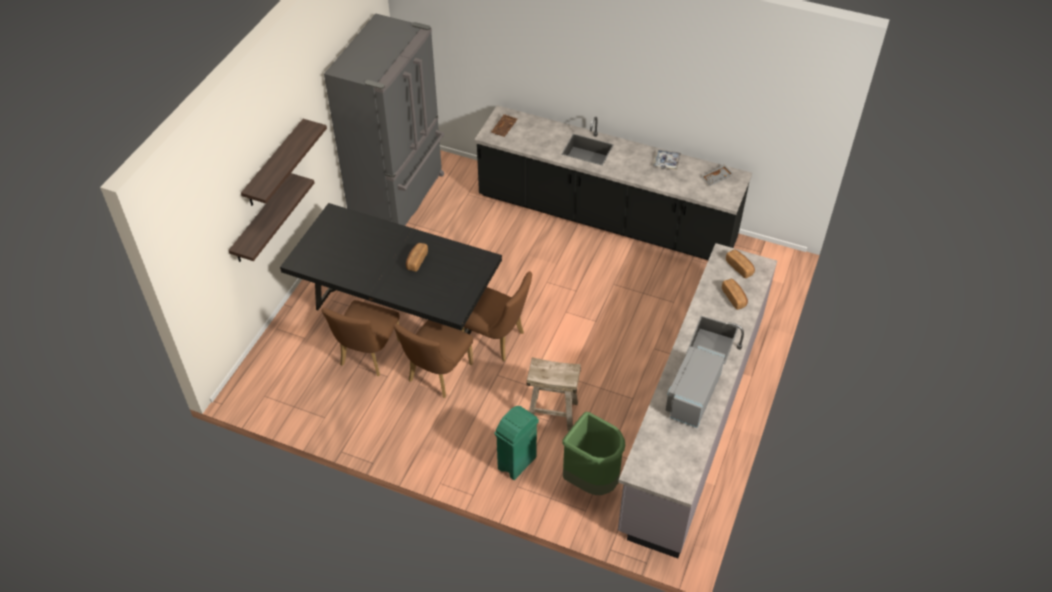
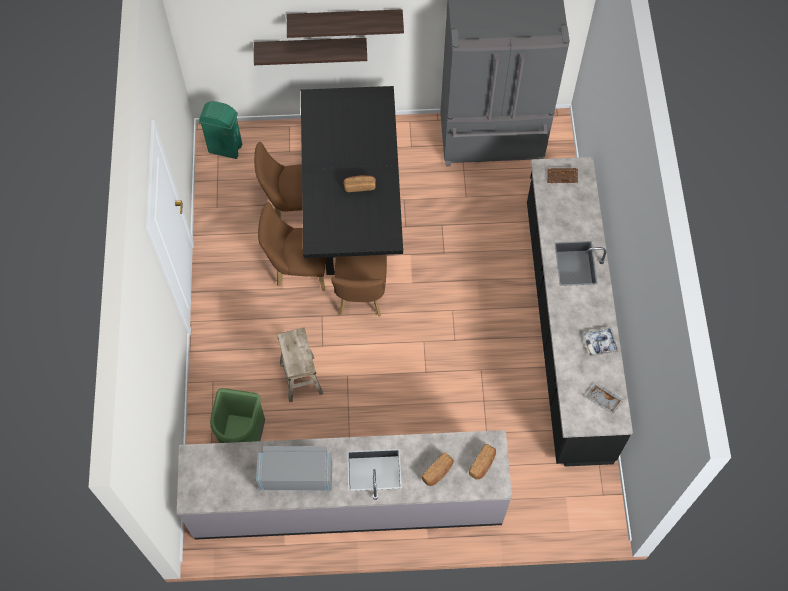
camera: 65 degrees right, 15 degrees up
green trash can [494,406,539,480] -> green trash can moved to [199,101,242,159]

